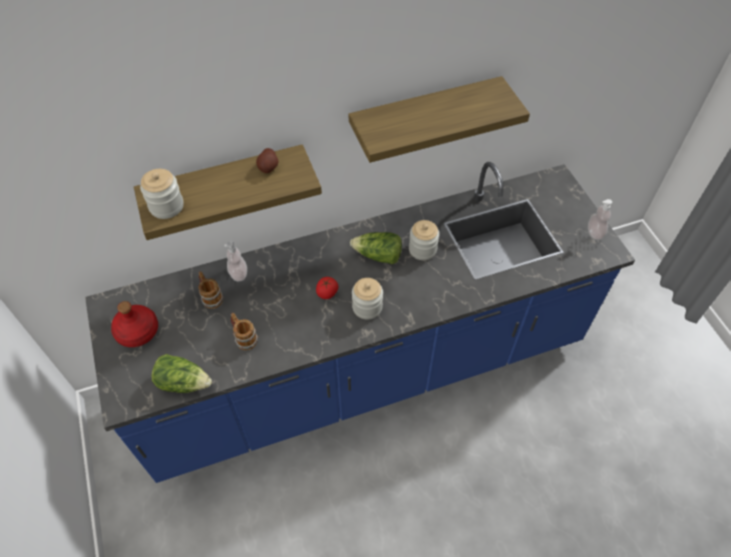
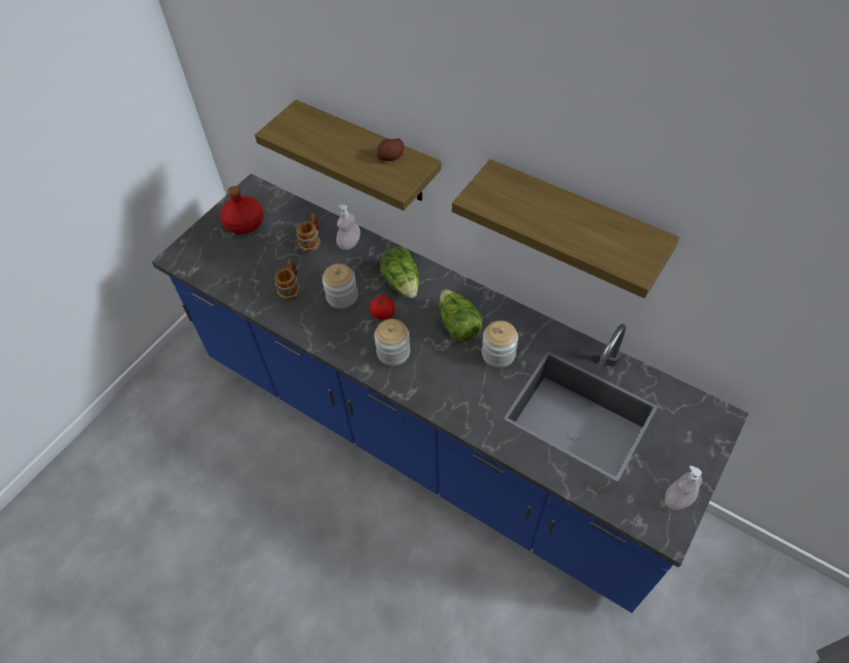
camera: 55 degrees right, 0 degrees up
jar [140,169,183,219] -> jar moved to [322,264,358,309]
lettuce [152,354,212,393] -> lettuce moved to [380,247,419,298]

